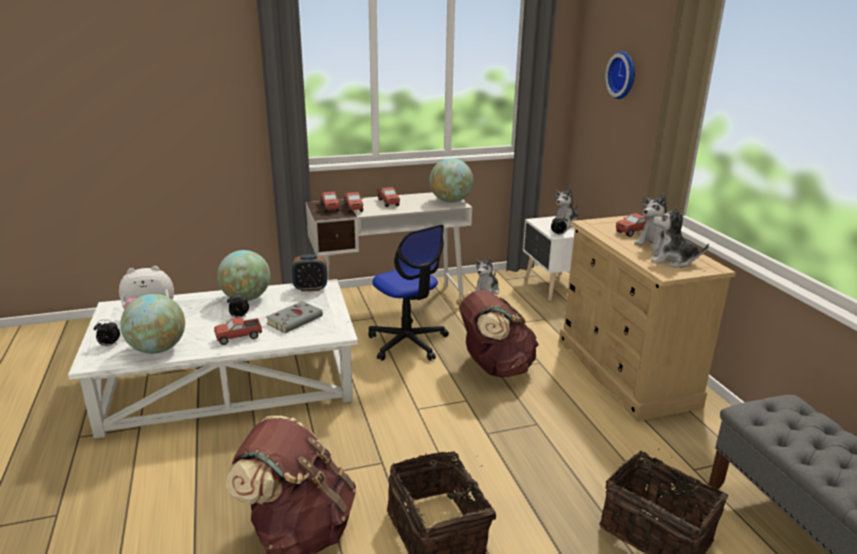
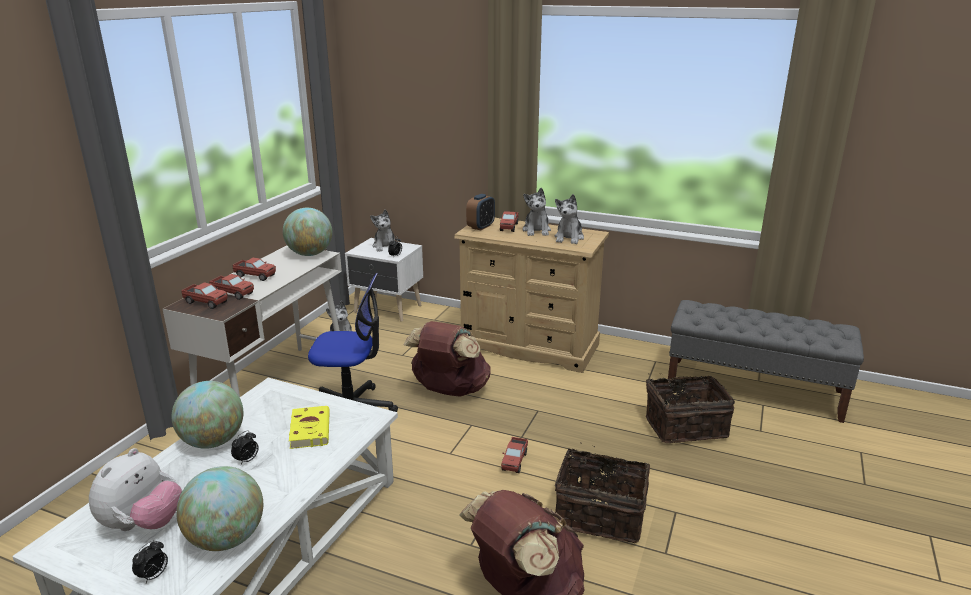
camera: 50 degrees left, 0 degrees up
toy truck [214,317,262,345] -> toy truck moved to [501,437,528,473]
grey book [266,301,323,333] -> yellow book [289,406,330,449]
alarm clock [292,254,327,292] -> alarm clock moved to [466,194,495,230]
wall clock [605,51,635,99] -> none
plush toy [651,206,709,267] -> plush toy turned 45 degrees counterclockwise [555,194,584,244]

